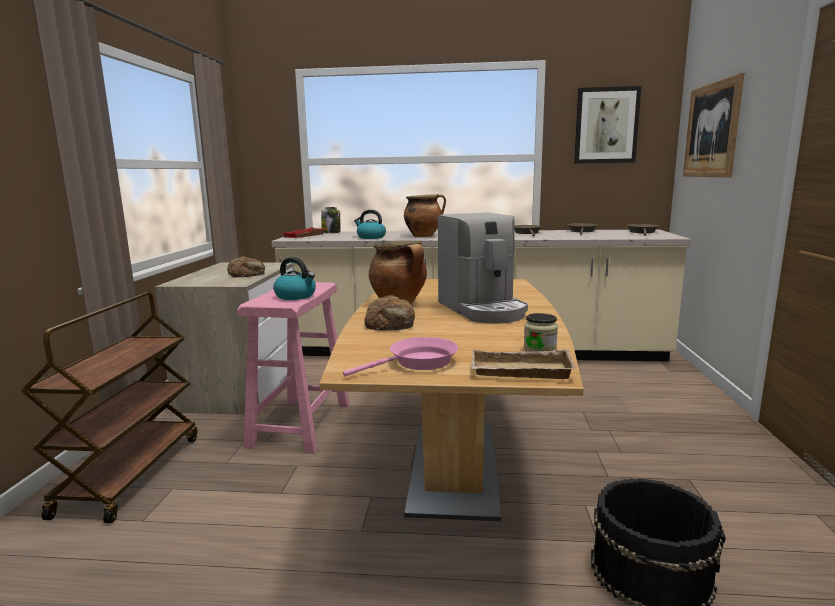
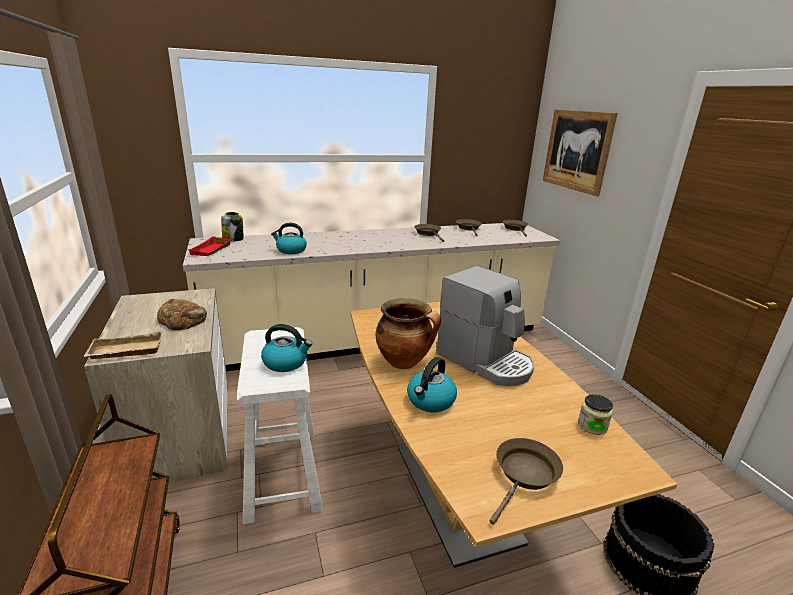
camera: 25 degrees left, 10 degrees up
pink stool [237,282,350,454] -> white stool [237,327,323,524]
pink frying pan [343,337,458,376] -> brown frying pan [490,438,563,525]
bread [364,295,415,331] -> kettle [407,357,457,413]
cooking pot [404,194,446,237] -> none
beige tray [471,349,576,379] -> beige tray moved to [83,331,163,359]
picture [574,86,641,164] -> none

